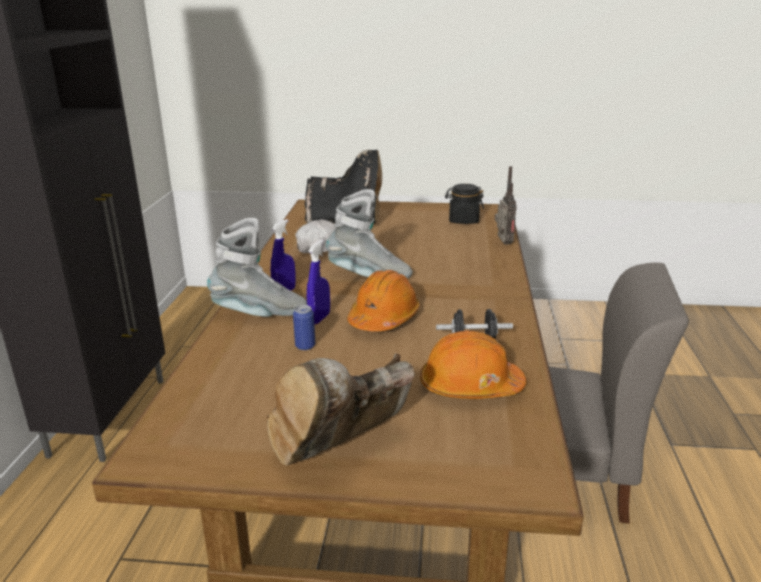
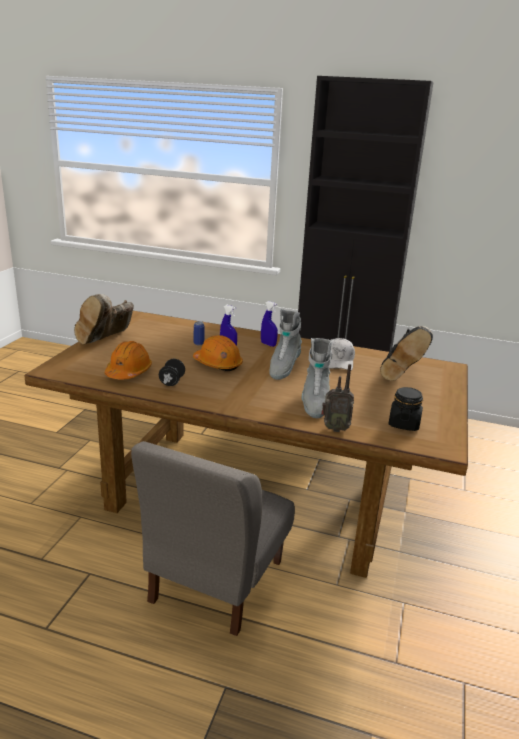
camera: 100 degrees right, 0 degrees up
grey boot [207,218,307,317] -> grey boot moved to [302,338,333,418]
brown boot [267,353,415,466] -> brown boot turned 120 degrees counterclockwise [74,294,134,344]

